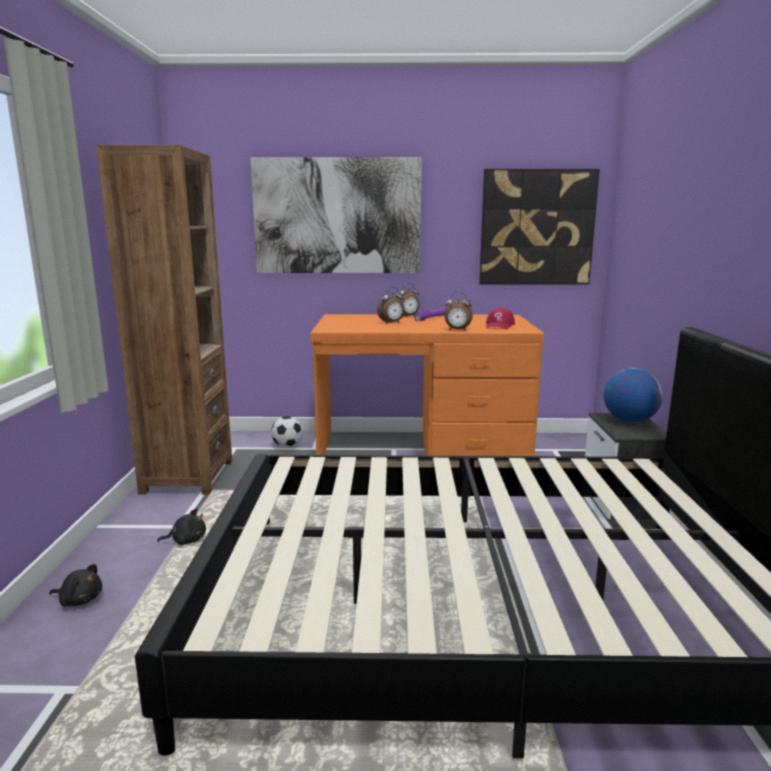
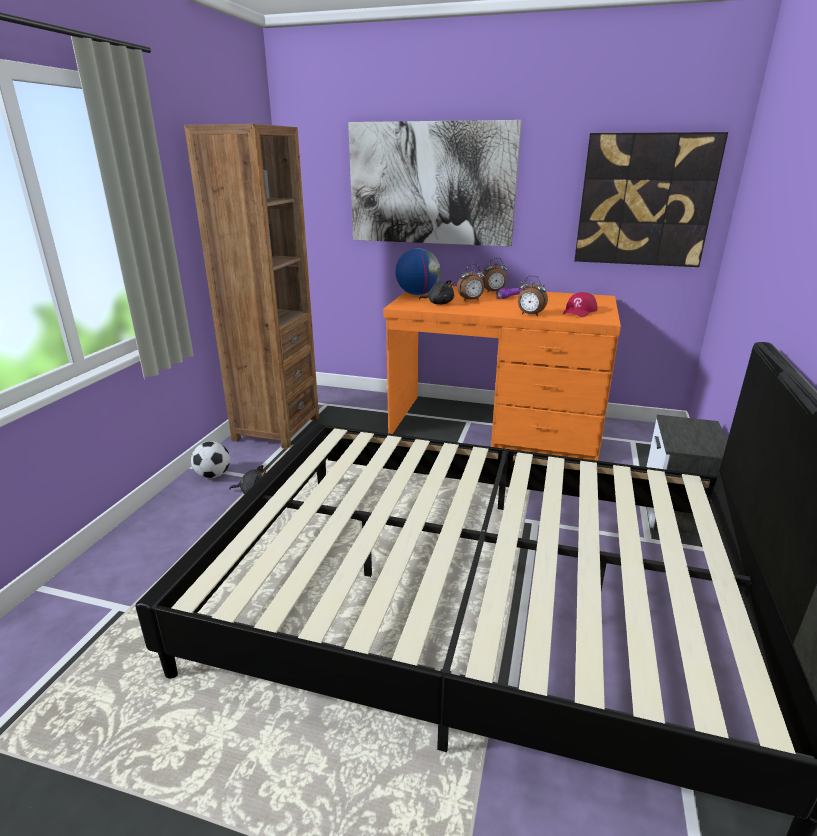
camera: 15 degrees right, 10 degrees up
black plush toy [49,564,102,607] -> black plush toy moved to [419,280,454,305]
football [271,416,303,448] -> football moved to [191,441,230,478]
globe [604,368,663,423] -> globe moved to [395,248,441,295]

